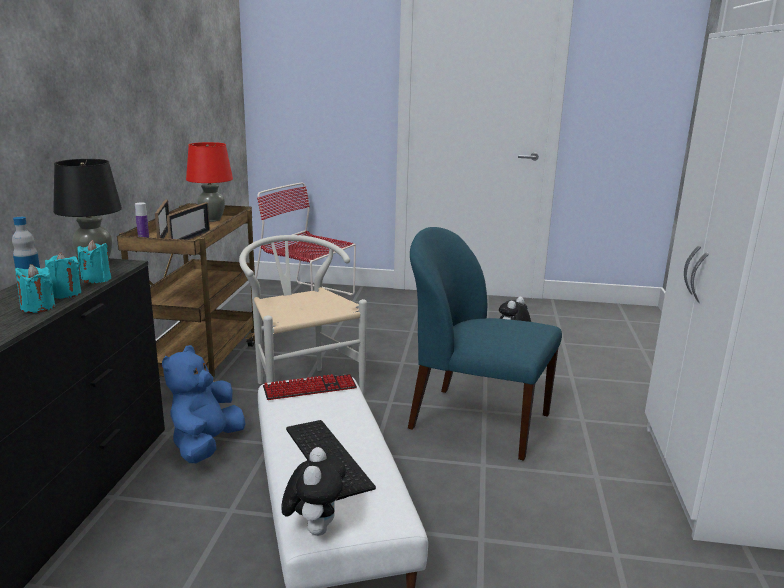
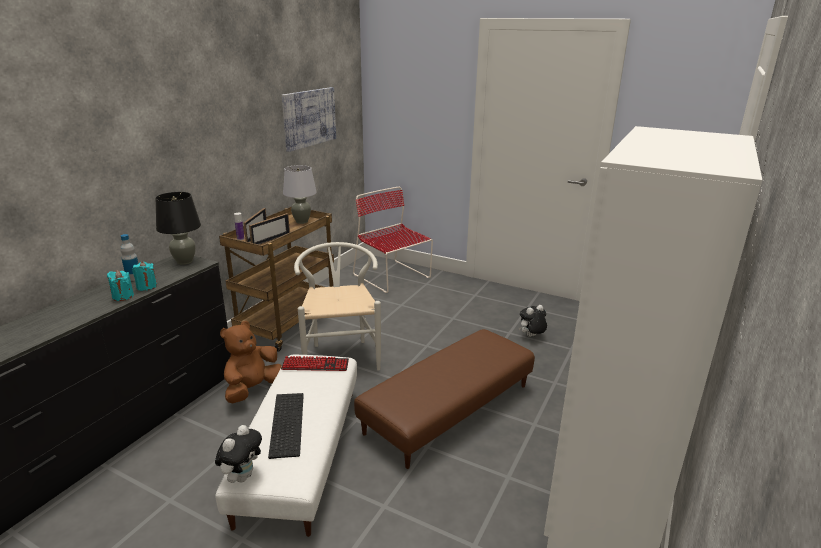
camera: 20 degrees right, 5 degrees up
turquoise candle [77,240,111,283] -> none
blue plush toy [162,345,245,463] -> brown plush toy [220,321,282,403]
red table lamp [186,142,233,222] -> grey table lamp [283,165,317,224]
blue chair [408,227,562,461] -> brown ottoman [354,329,535,469]
none -> picture [282,87,336,152]

